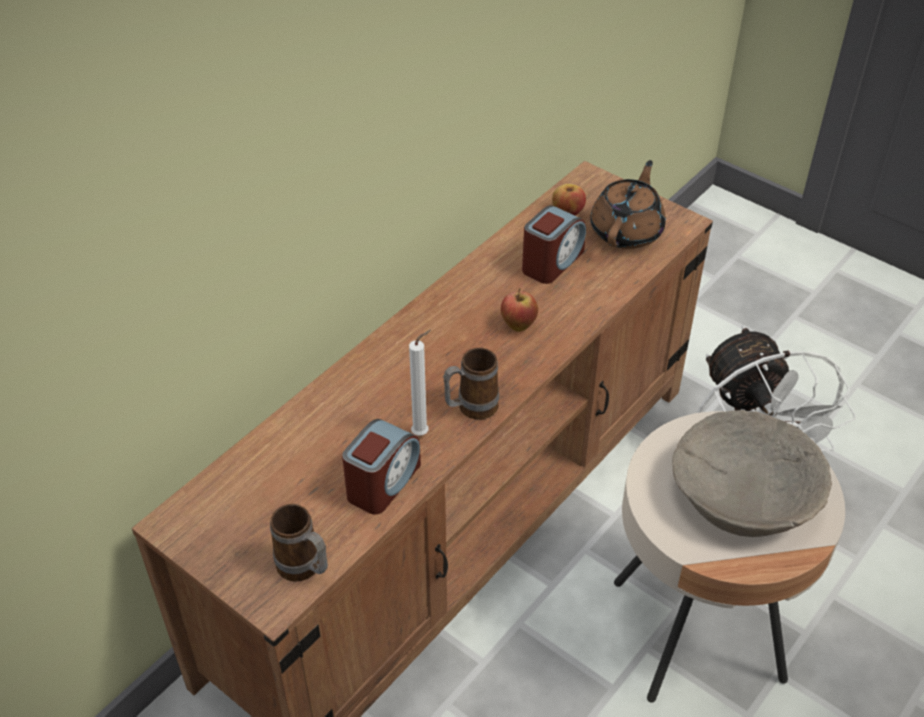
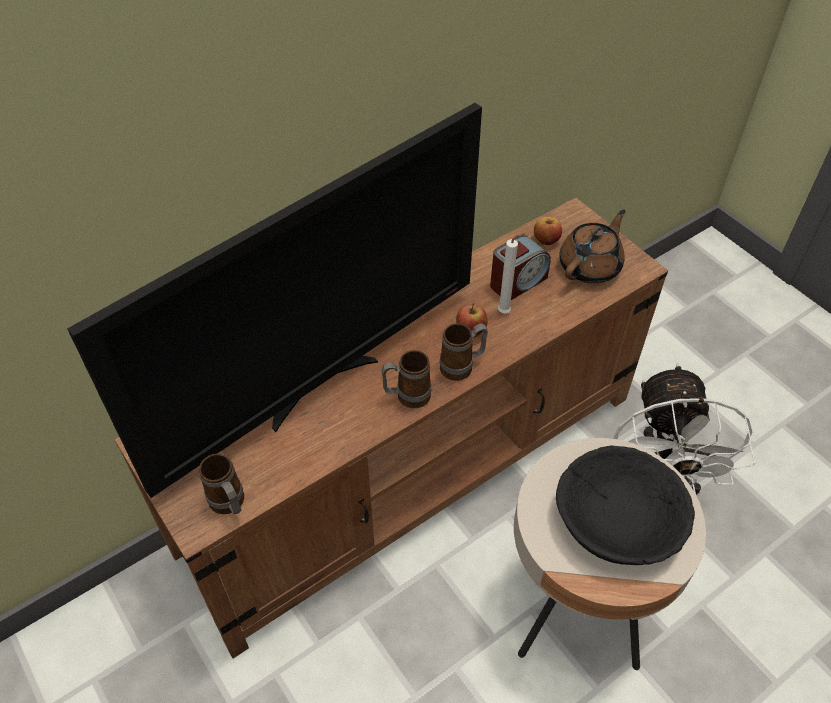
camera: 15 degrees right, 5 degrees up
alarm clock [342,419,421,515] -> none
white candle [409,330,431,436] -> white candle moved to [498,233,525,313]
beige bowl [672,410,832,537] -> black bowl [556,446,695,565]
none -> television [67,103,482,498]
none -> mug [440,323,488,381]

